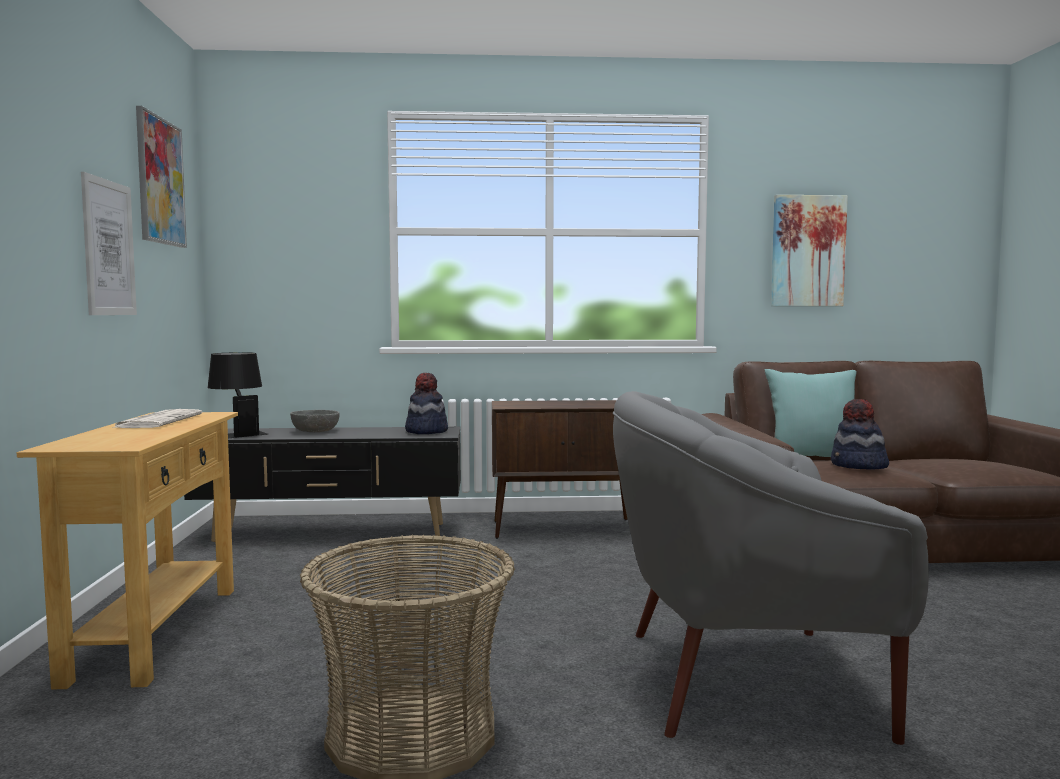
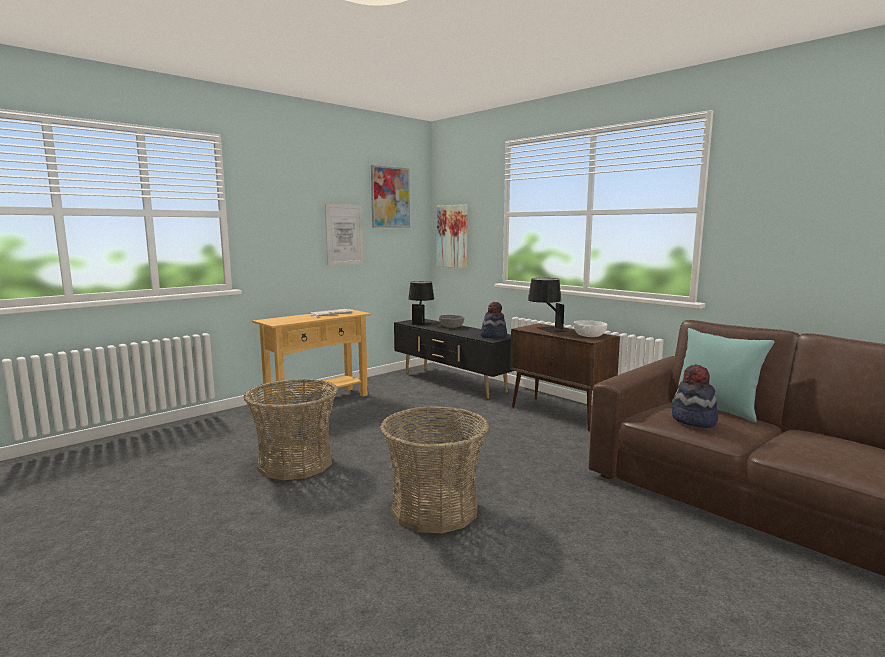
camera: 50 degrees right, 5 degrees up
grey armchair [613,391,929,745] -> basket [380,406,489,533]
picture [771,195,848,306] -> picture moved to [437,205,468,268]
none -> black table lamp [528,278,566,333]
none -> white bowl [573,320,607,337]

